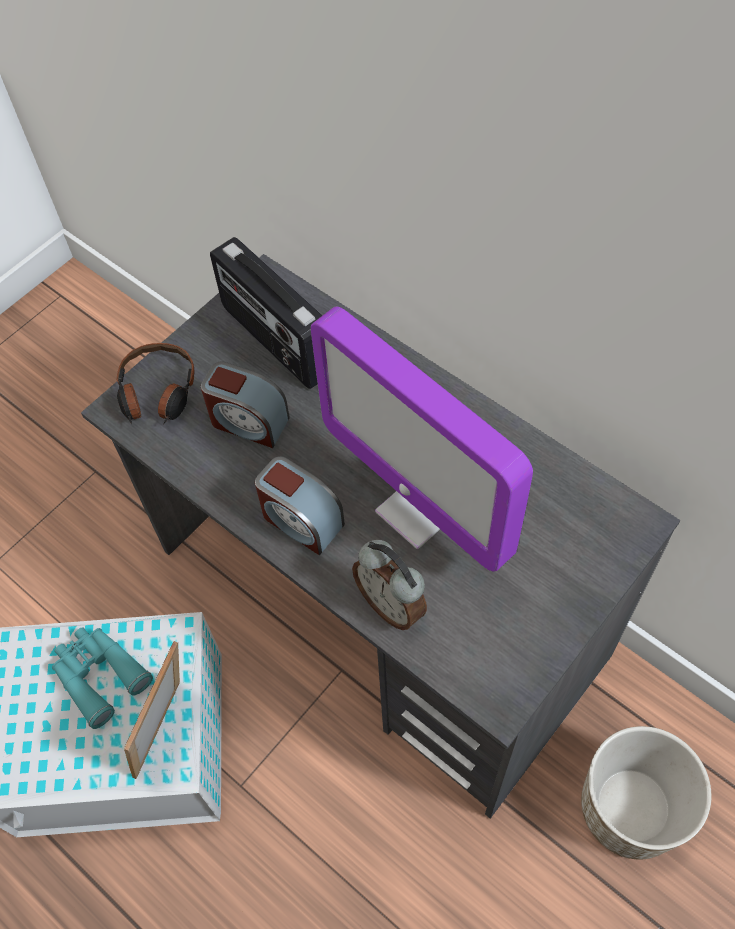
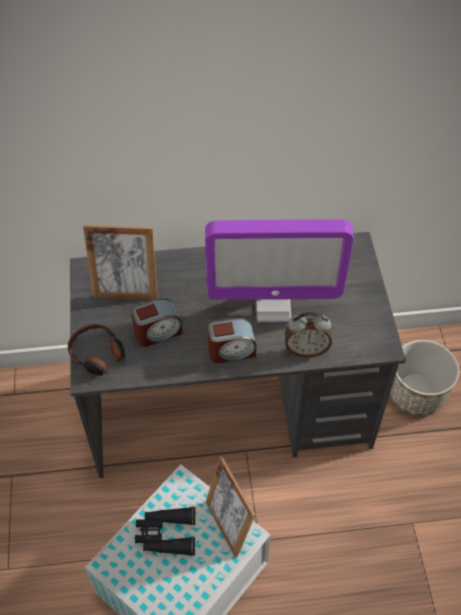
camera: 50 degrees left, 5 degrees down
turquoise binoculars [52,627,153,729] -> black binoculars [135,507,195,556]
radio [210,237,323,389] -> picture frame [83,225,158,299]

